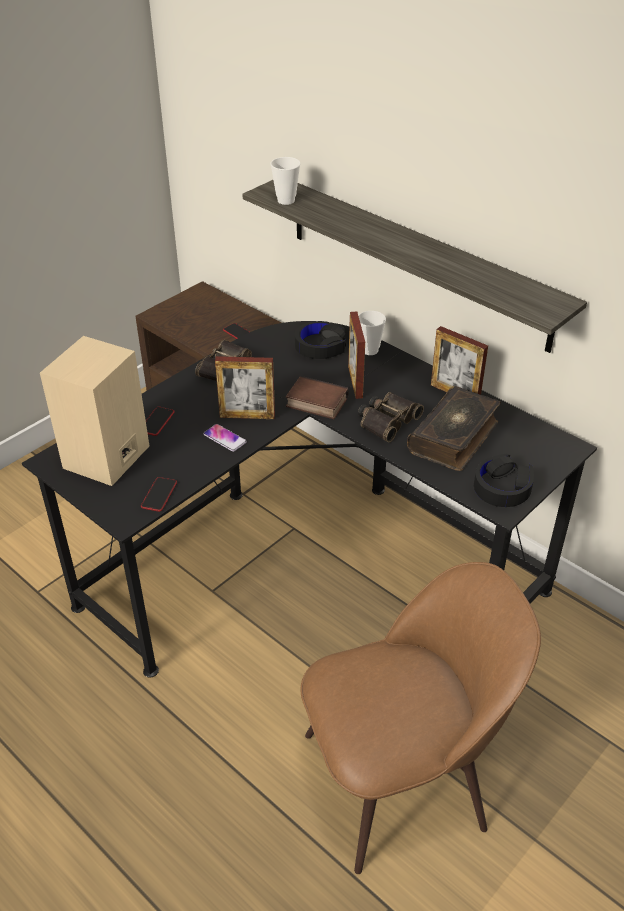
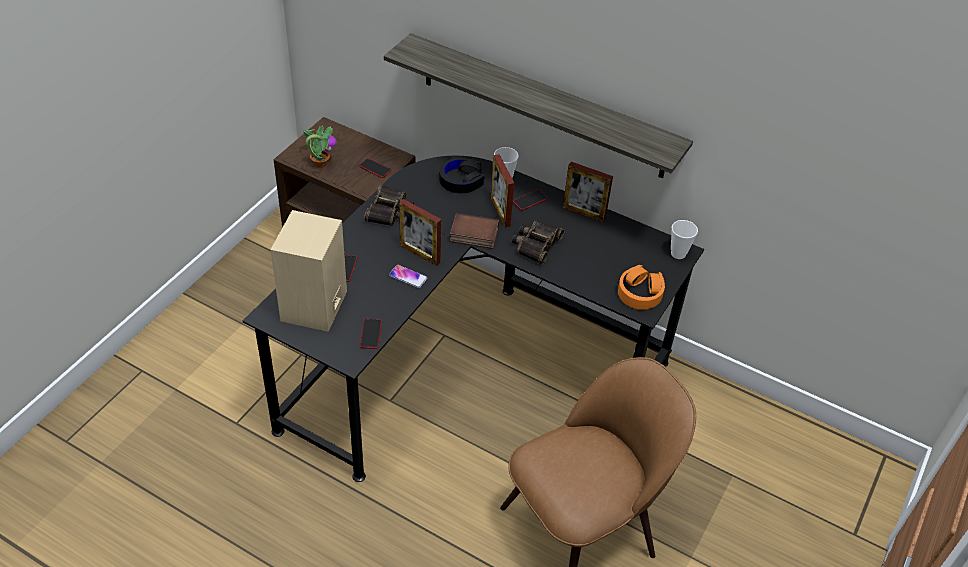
camera: 15 degrees left, 5 degrees up
picture frame [215,356,275,419] -> picture frame turned 45 degrees clockwise [399,199,442,266]
cup [270,157,300,205] -> cup moved to [671,220,698,259]
book [407,386,501,471] -> none
black headphones [474,453,534,507] -> orange headphones [618,265,665,310]
none -> potted plant [304,126,337,168]
none -> phone [513,190,547,210]

